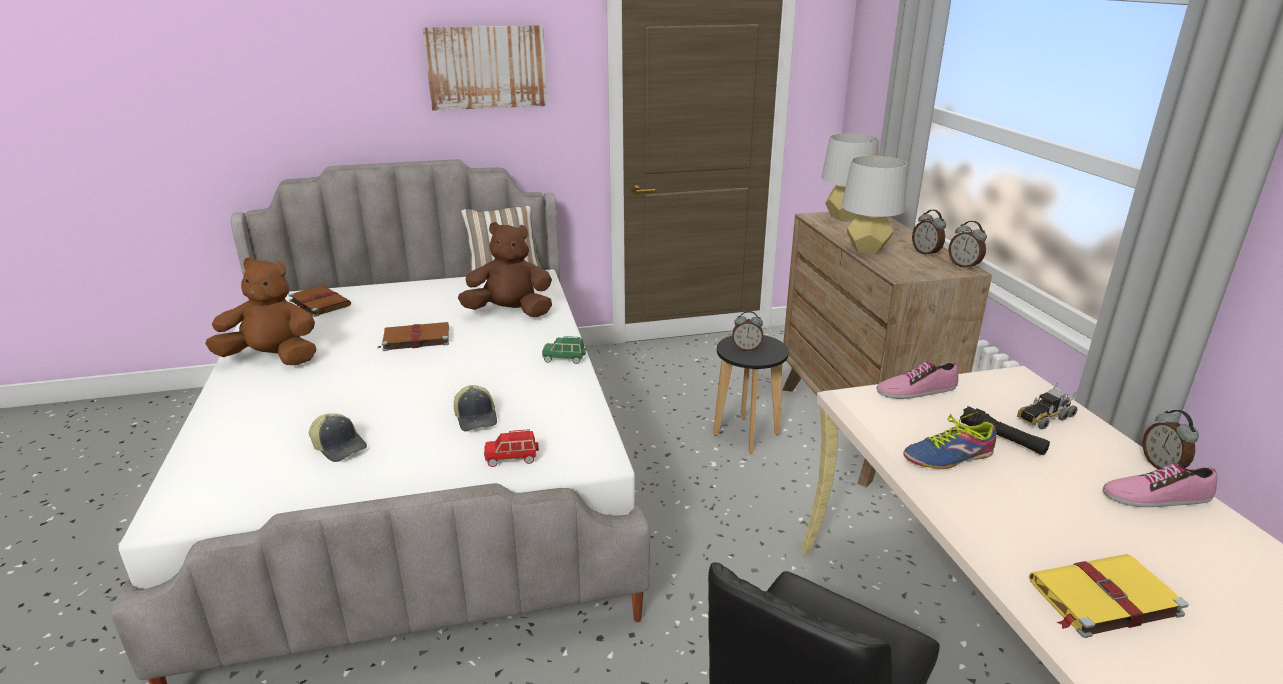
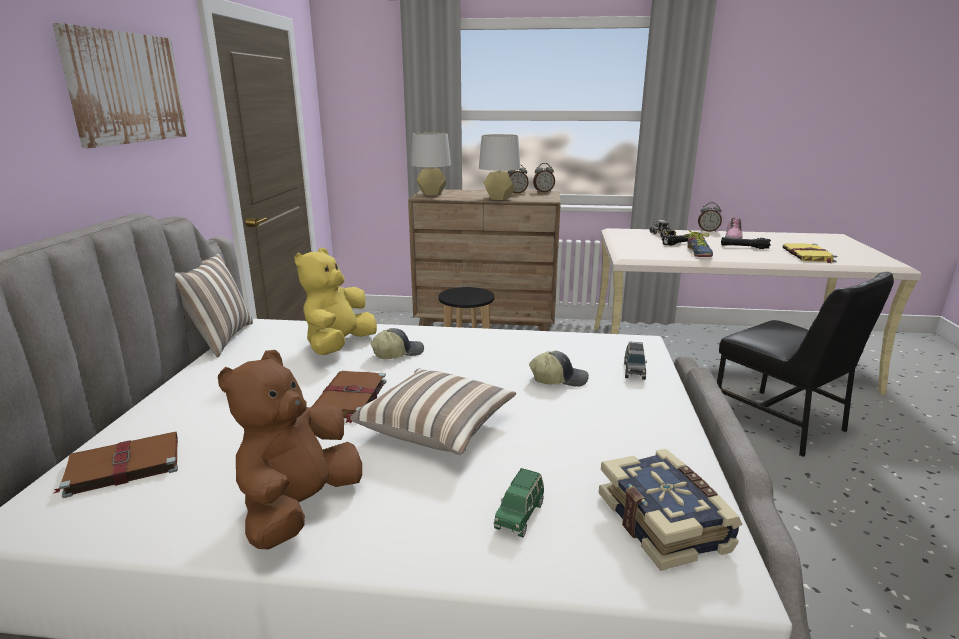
camera: 70 degrees left, 5 degrees down
cap [309,414,367,462] -> cap moved to [371,328,424,359]
brown plush toy [458,222,552,317] -> yellow plush toy [294,248,377,355]
red toy car [484,429,539,467] -> grey toy car [624,341,647,380]
green toy car [542,336,586,364] -> green toy car moved to [494,468,544,537]
alarm clock [732,311,763,351] -> none
shoe [877,361,958,399] -> none
none -> pillow [350,369,516,455]
none -> book [599,449,742,571]
none -> black flashlight [721,237,771,249]

